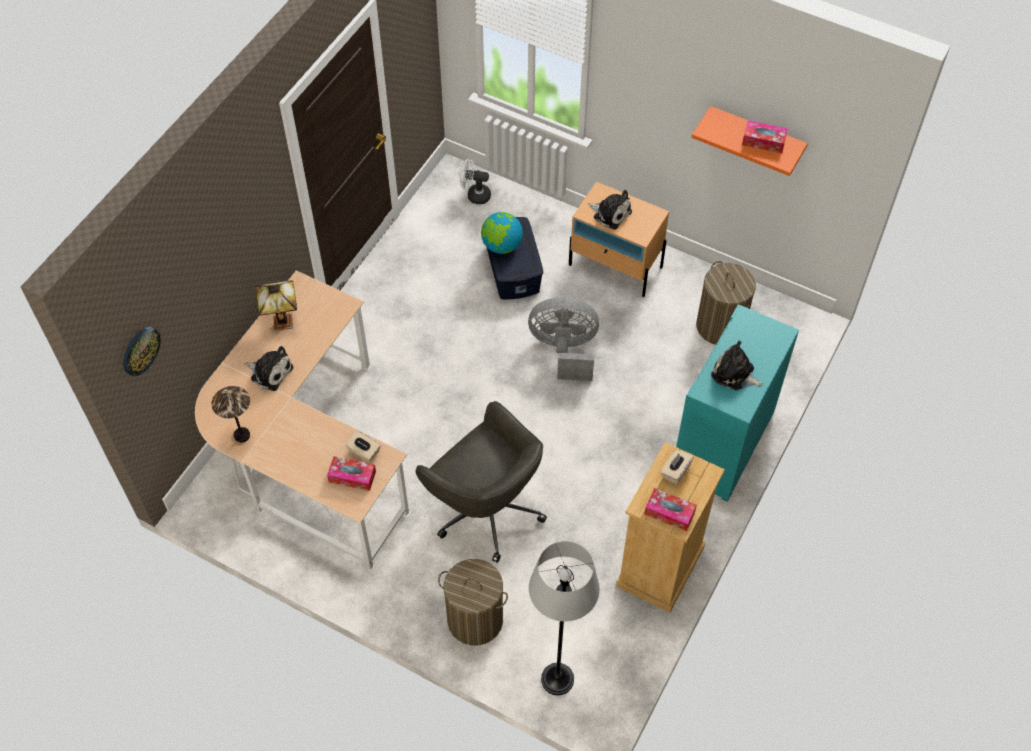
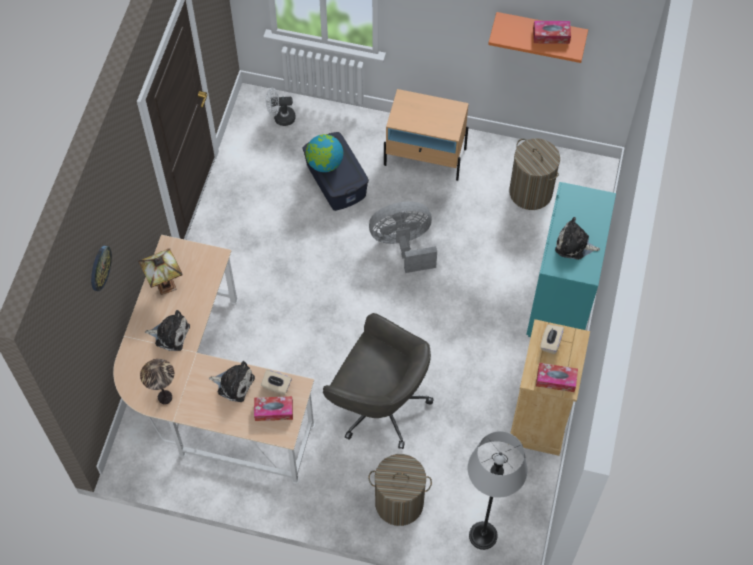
camera: 15 degrees left, 5 degrees up
wall clock [123,327,161,376] -> wall clock moved to [91,246,112,291]
plush toy [587,190,632,230] -> plush toy moved to [209,361,255,402]

